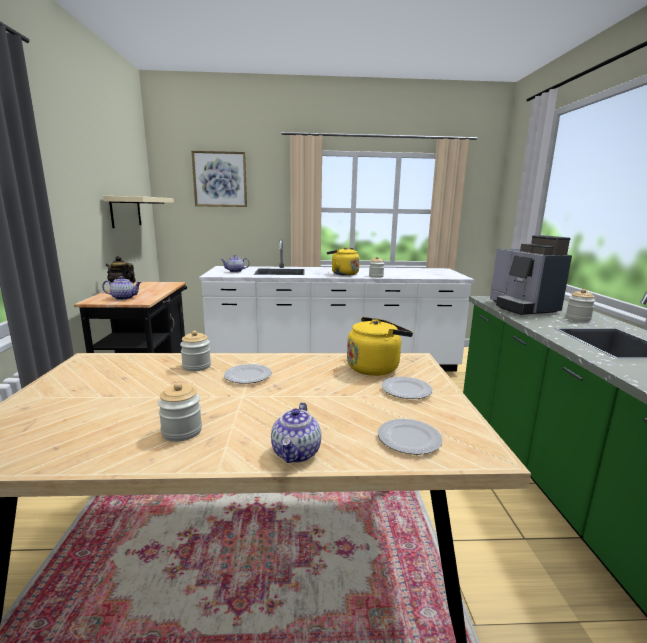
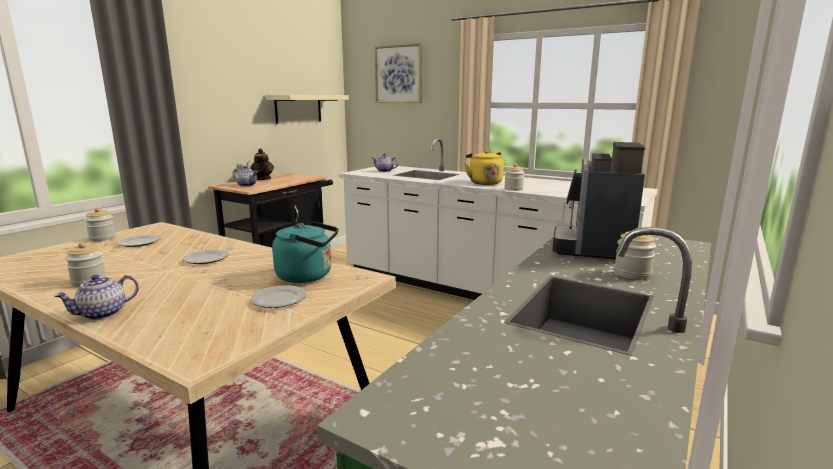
camera: 35 degrees right, 0 degrees up
jar [180,330,211,372] -> jar moved to [85,208,116,241]
yellow kettle [347,317,413,376] -> turquoise kettle [272,221,339,283]
plate [378,419,443,455] -> plate moved to [116,235,160,247]

